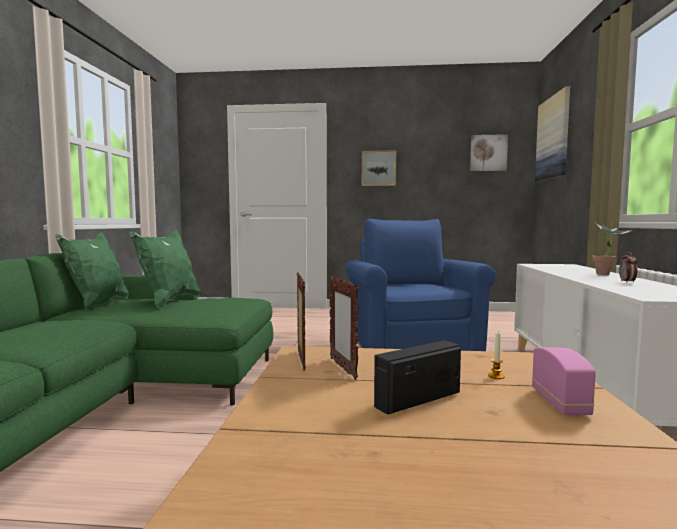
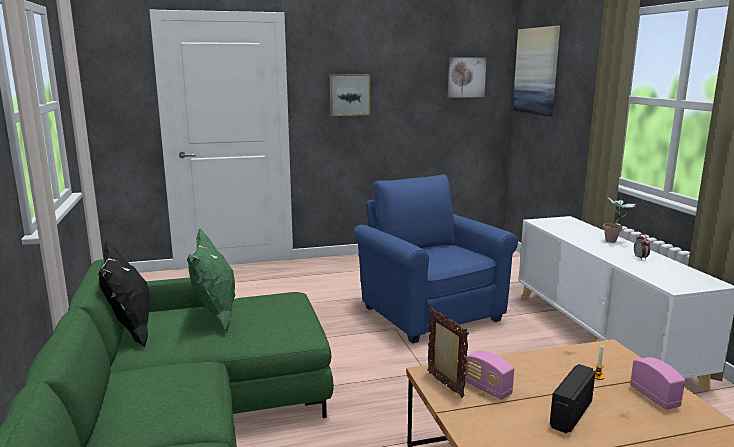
camera: 20 degrees left, 10 degrees up
green pillow [55,232,129,311] -> black pillow [98,241,150,347]
picture frame [329,276,359,380] -> radio [465,351,514,400]

